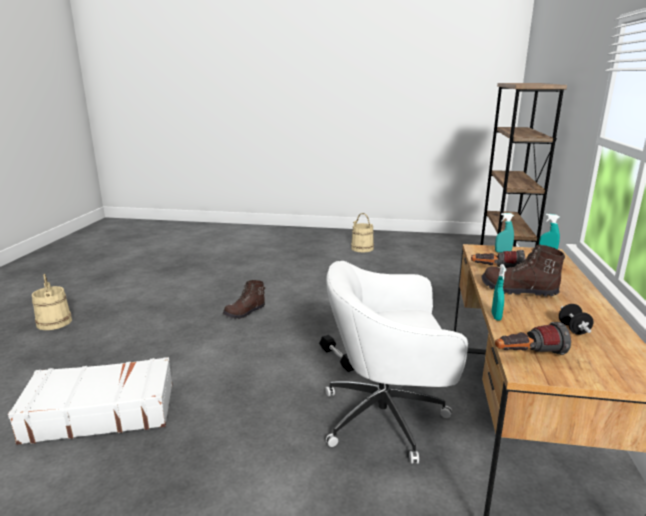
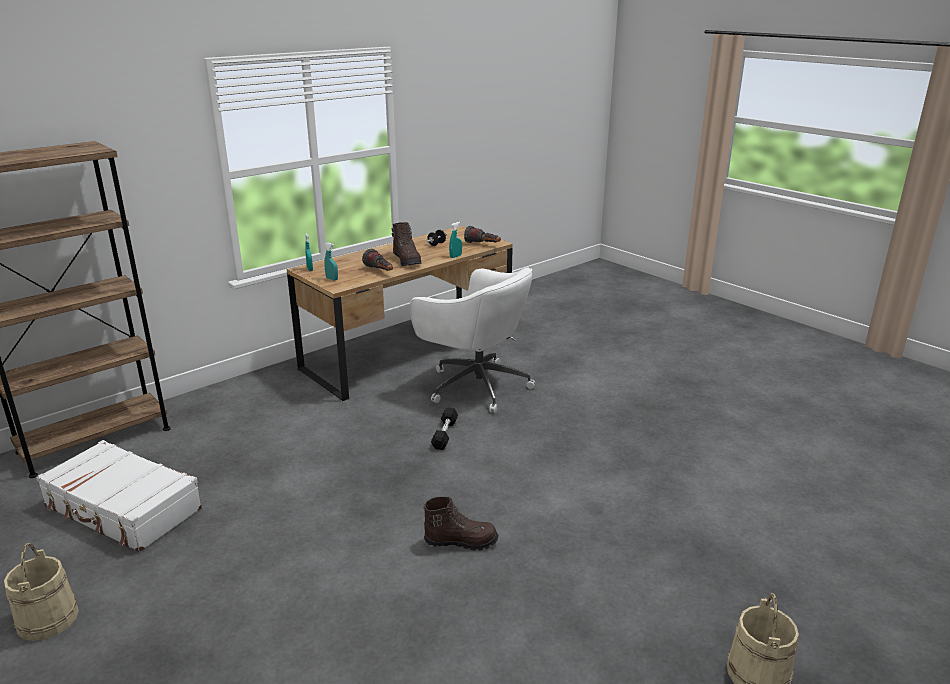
camera: 140 degrees left, 5 degrees up
white suitcase [8,357,172,445] -> white suitcase moved to [36,440,202,552]

